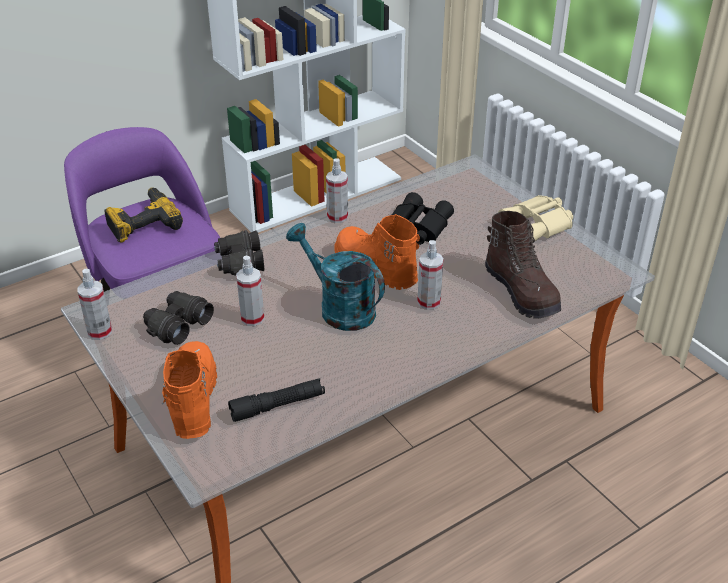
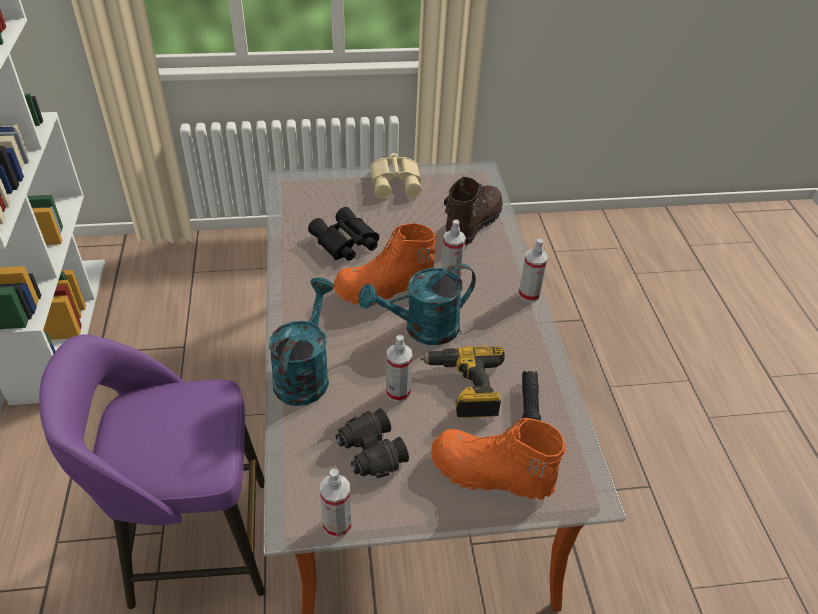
camera: 65 degrees left, 5 degrees up
power drill [104,187,183,243] -> power drill moved to [421,346,505,418]
black binoculars [214,230,264,275] -> turquoise watering can [269,277,334,406]
spray bottle [326,158,348,223] -> spray bottle moved to [518,238,548,302]
brown boot [485,211,561,319] -> brown boot turned 60 degrees counterclockwise [444,177,503,245]

